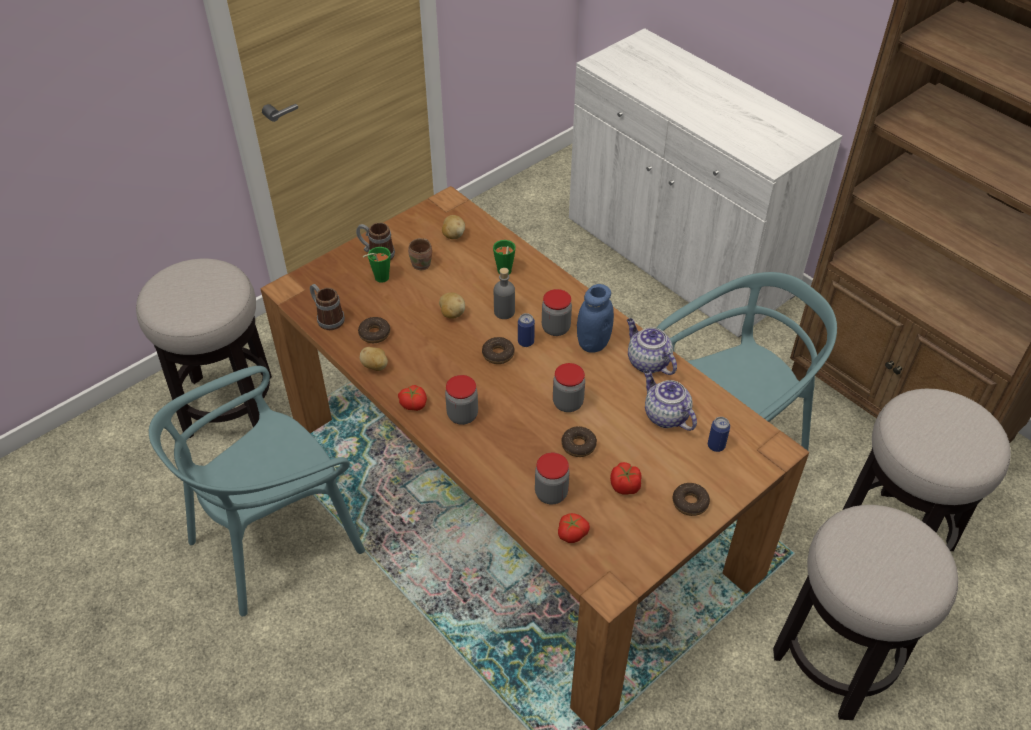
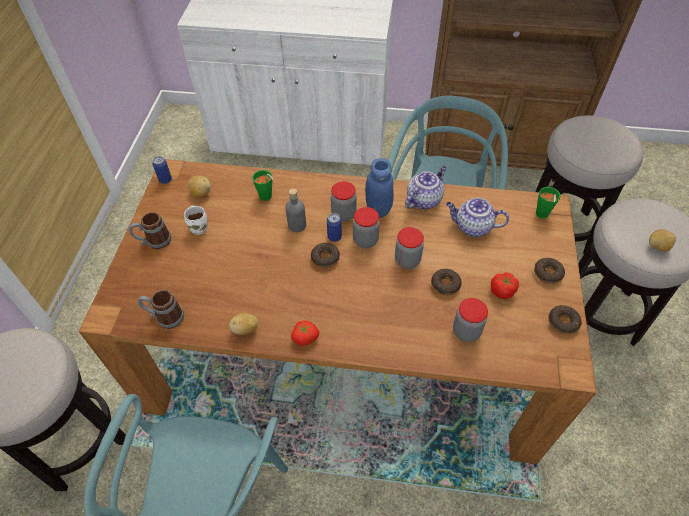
camera: 40 degrees left, 5 degrees up
donut [358,317,390,343] -> donut moved to [549,305,582,334]
green cup [363,247,390,283] -> green cup moved to [536,187,561,218]
brown mug [408,238,432,270] -> white mug [184,206,208,235]
potato [439,293,465,319] -> potato moved to [649,229,676,252]
jar [445,375,478,425] -> jar moved to [353,207,380,248]
tomato [558,513,590,543] -> none
teapot [627,318,677,375] -> teapot turned 120 degrees clockwise [405,166,447,209]
can [708,417,730,452] -> can moved to [152,156,172,184]

